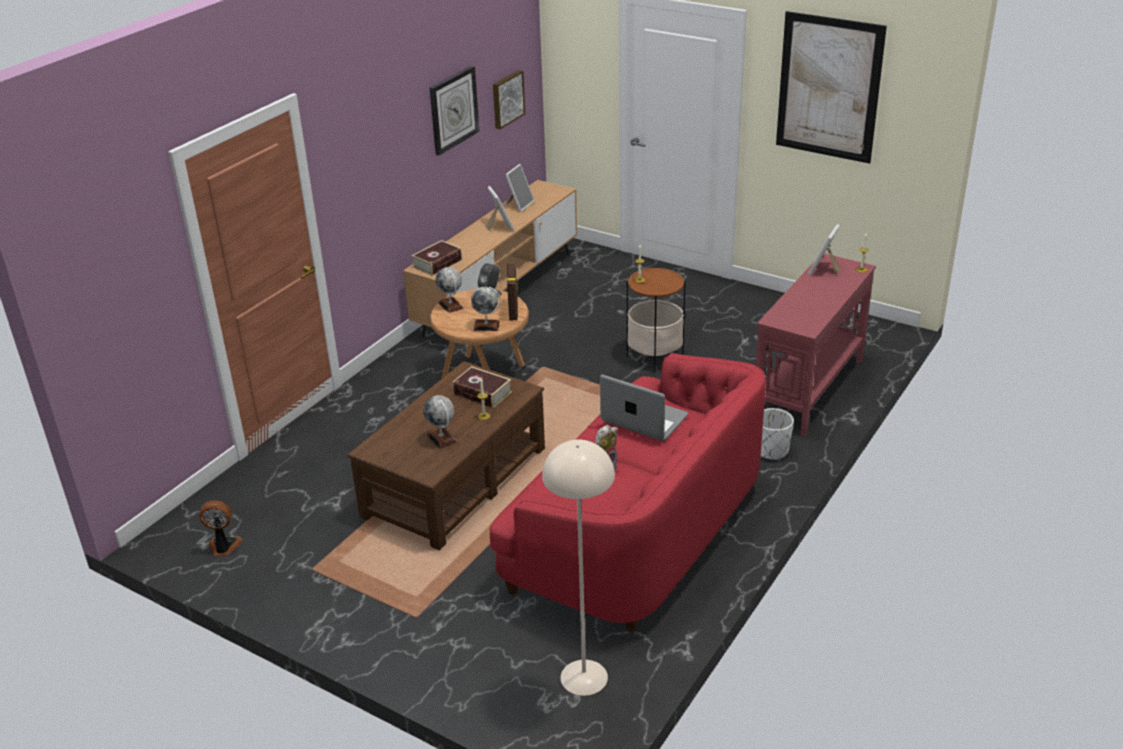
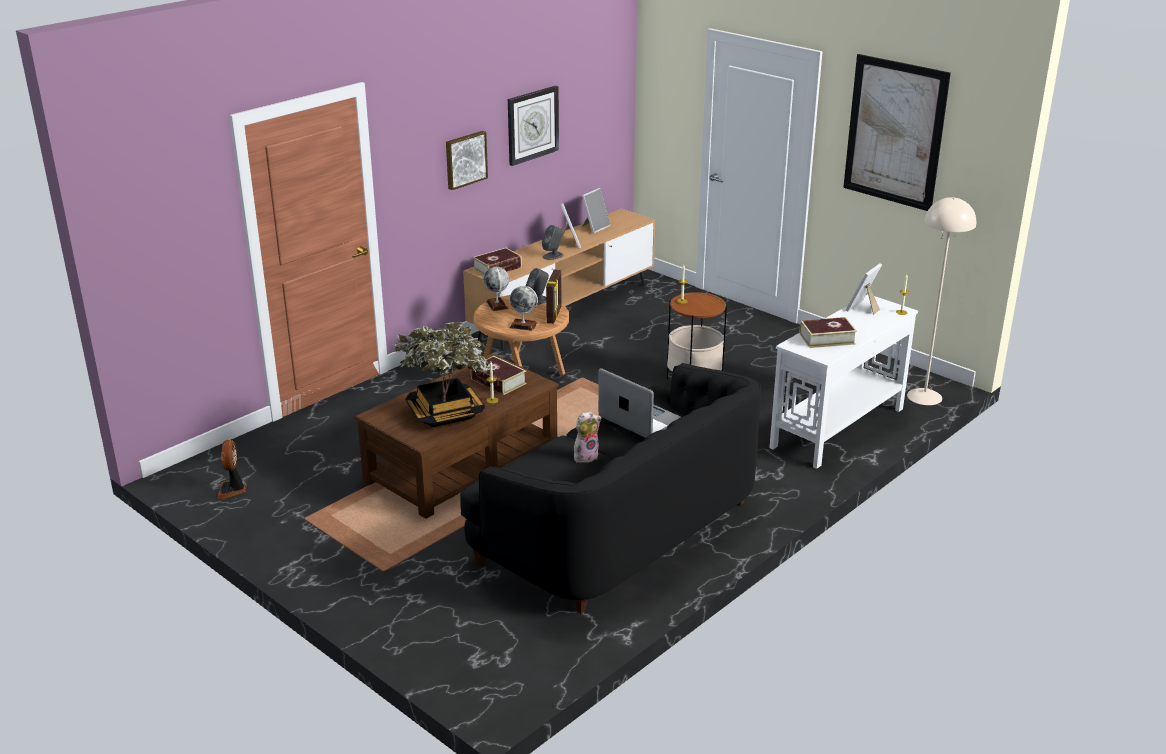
camera: 10 degrees right, 5 degrees down
fan [199,500,243,556] -> fan turned 105 degrees counterclockwise [217,440,247,499]
globe [423,395,457,449] -> potted plant [392,322,489,427]
red sofa [489,353,766,633] -> black sofa [460,363,761,614]
picture [493,70,525,129] -> picture moved to [446,131,488,190]
beige floor lamp [542,440,615,696] -> beige floor lamp moved to [907,197,976,405]
red console table [756,253,876,437] -> white console table [769,294,918,469]
white planter [761,408,794,460] -> none
none -> grey speaker [542,225,563,260]
none -> book [799,317,857,348]

